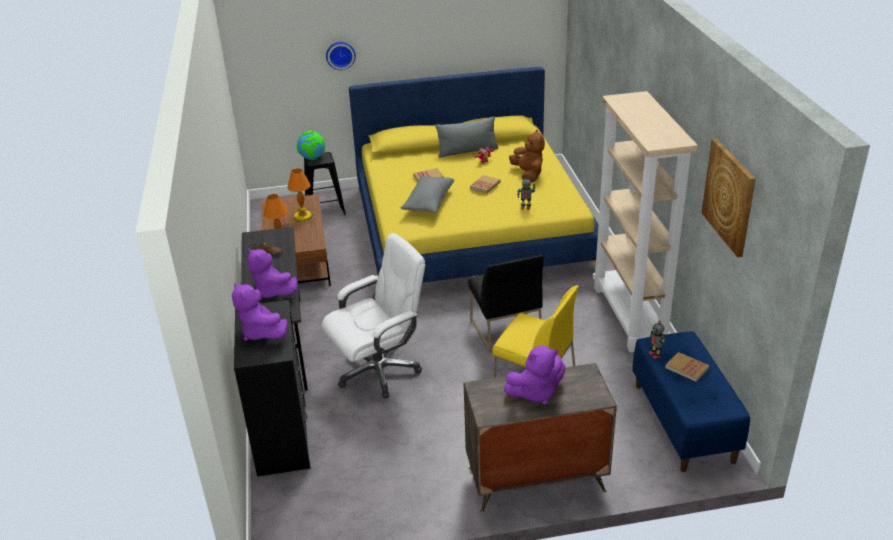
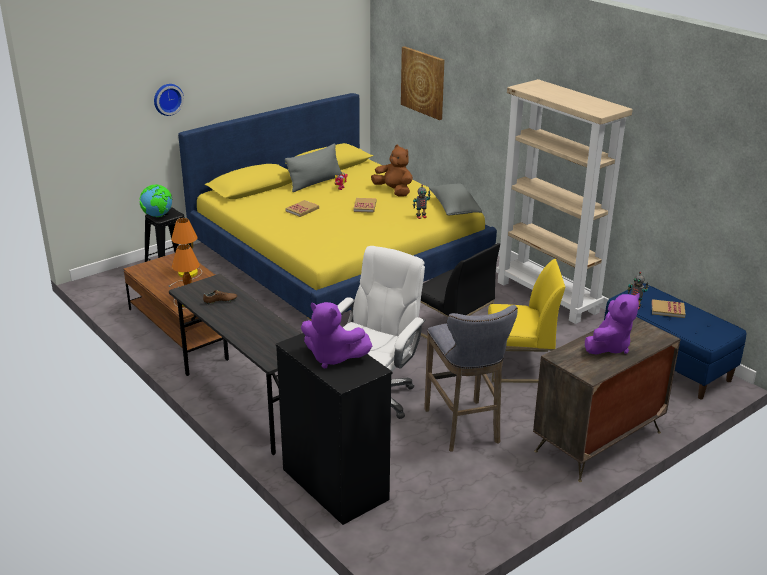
camera: 30 degrees left, 5 degrees down
purple plush toy [247,248,297,300] -> none
grey pillow [401,176,454,213] -> grey pillow moved to [429,183,482,215]
picture [701,138,756,258] -> picture moved to [401,46,444,120]
none -> grey stool [424,305,518,452]

